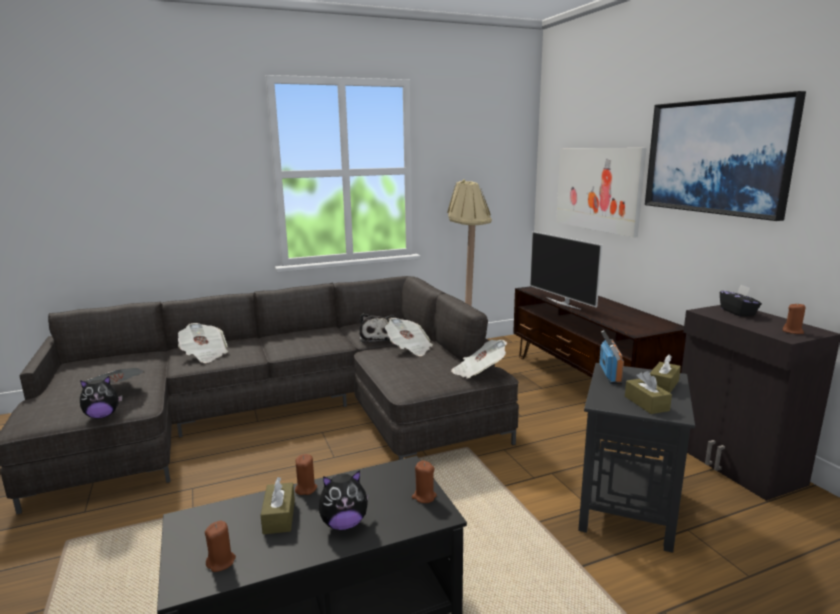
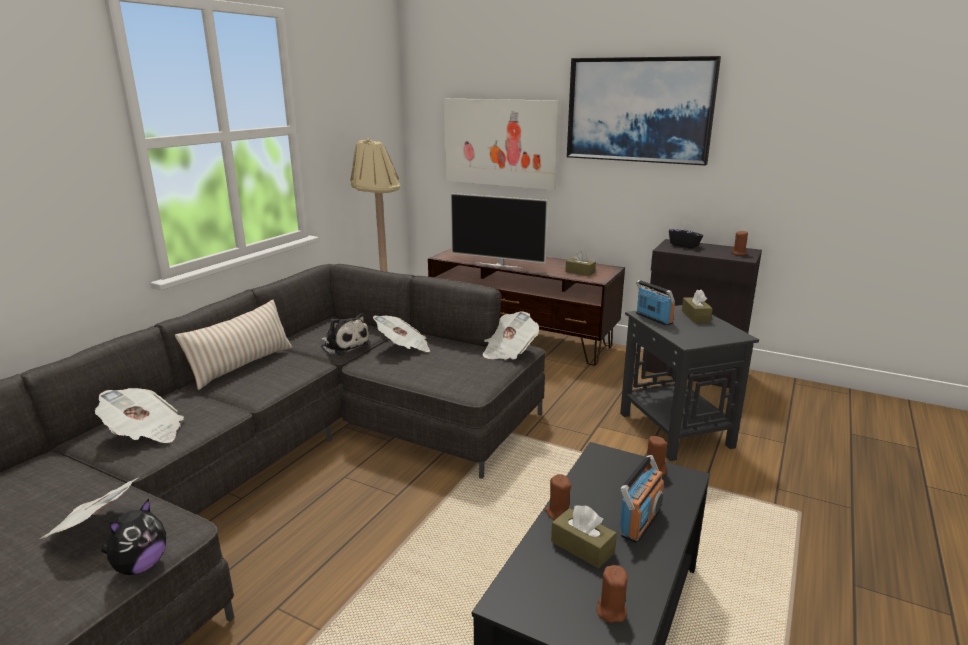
camera: 40 degrees left, 5 degrees up
plush toy [319,470,369,530] -> radio [620,455,664,544]
brown tissue box [625,371,672,414] -> brown tissue box moved to [565,251,596,276]
none -> beige pillow [175,300,292,390]

